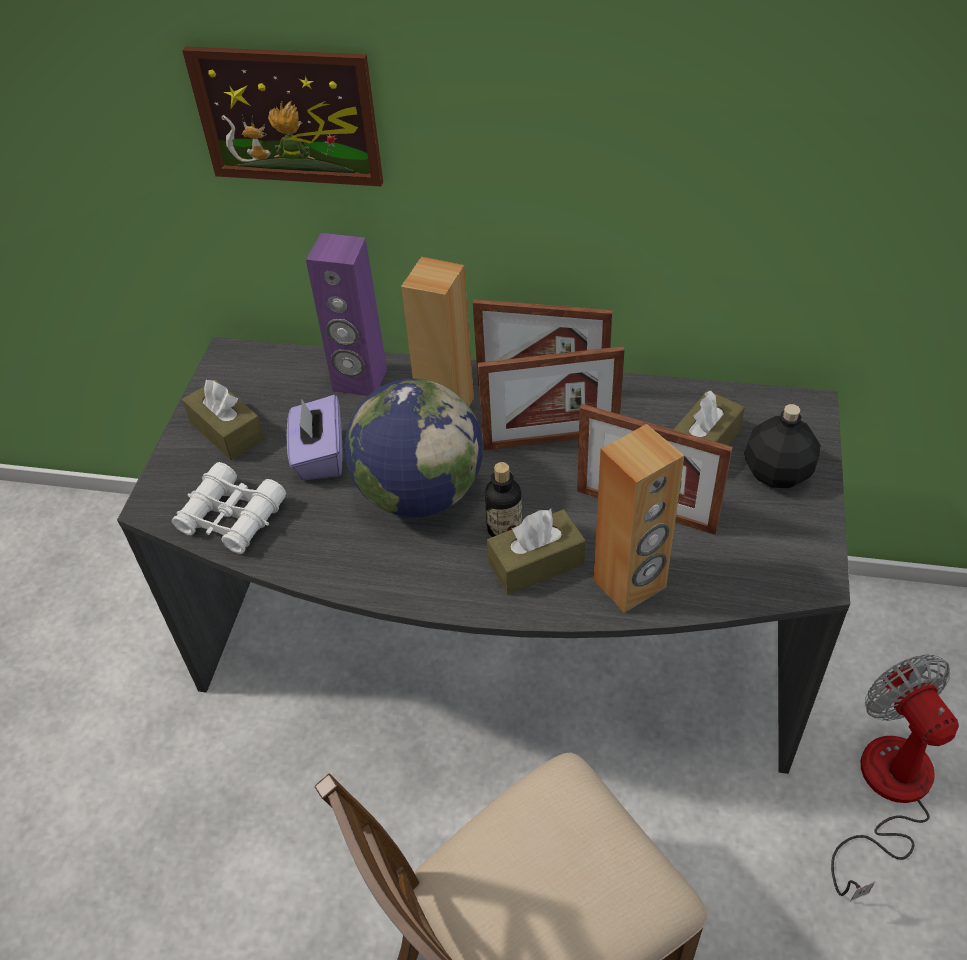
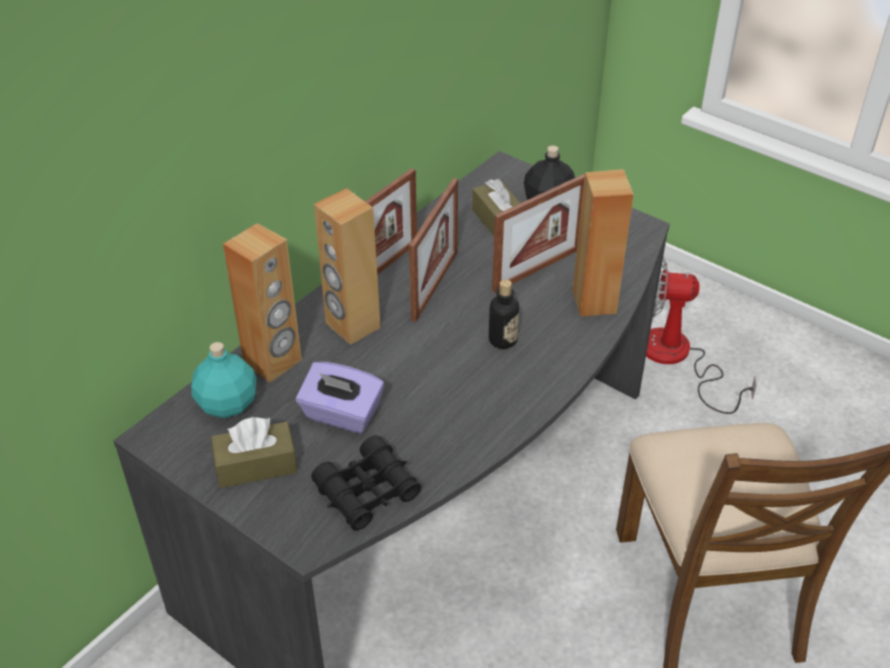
camera: 65 degrees left, 5 degrees down
white binoculars [172,462,286,554] -> black binoculars [311,435,421,531]
picture [182,46,383,187] -> none
purple speaker [306,233,387,396] -> brown speaker [223,223,302,383]
globe [344,379,483,517] -> none
brown tissue box [487,509,586,595] -> none
none -> turquoise bottle [191,342,257,418]

